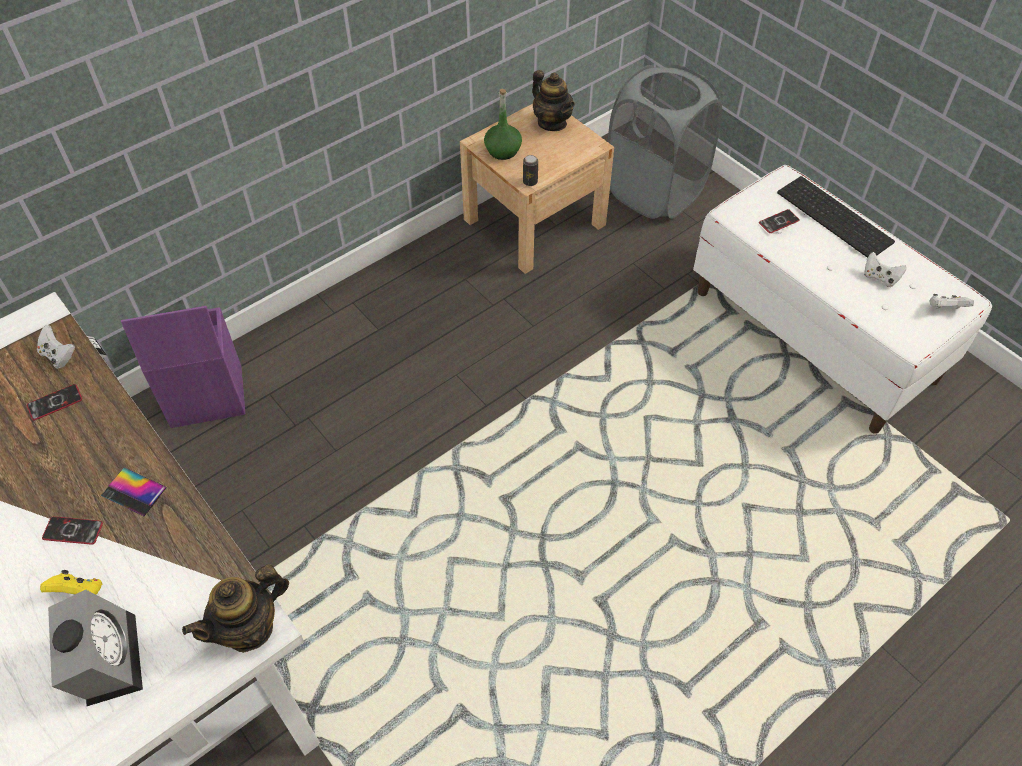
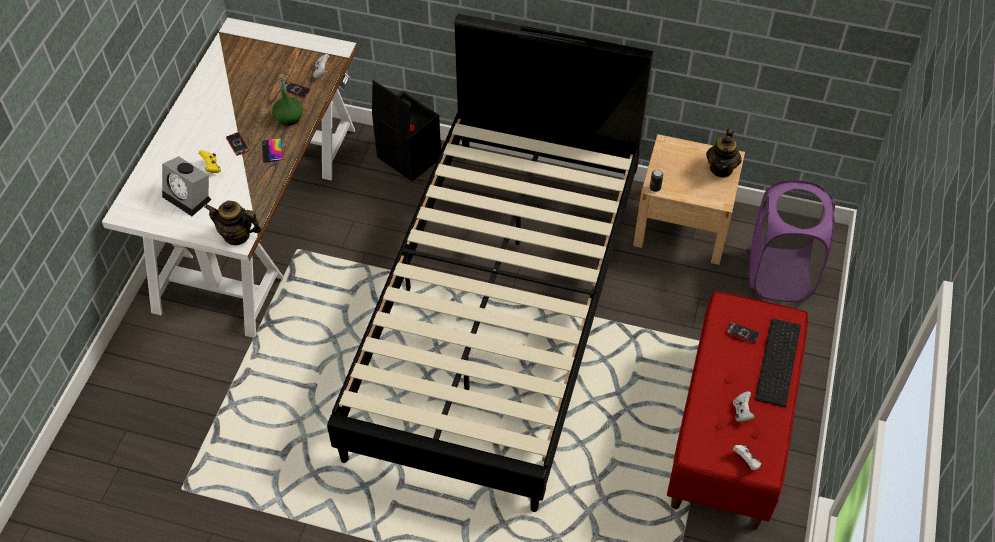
camera: 55 degrees right, 0 degrees up
alarm clock [48,590,143,706] -> alarm clock turned 90 degrees clockwise [162,156,212,216]
purple storage box [121,306,245,428] -> black storage box [372,80,441,182]
green bottle [484,89,522,160] -> green bottle moved to [272,74,303,126]
grey laundry basket [608,65,722,219] -> purple laundry basket [750,180,835,302]
white bench [693,165,992,434] -> red bench [667,292,808,530]
none -> black bed [327,14,653,512]

